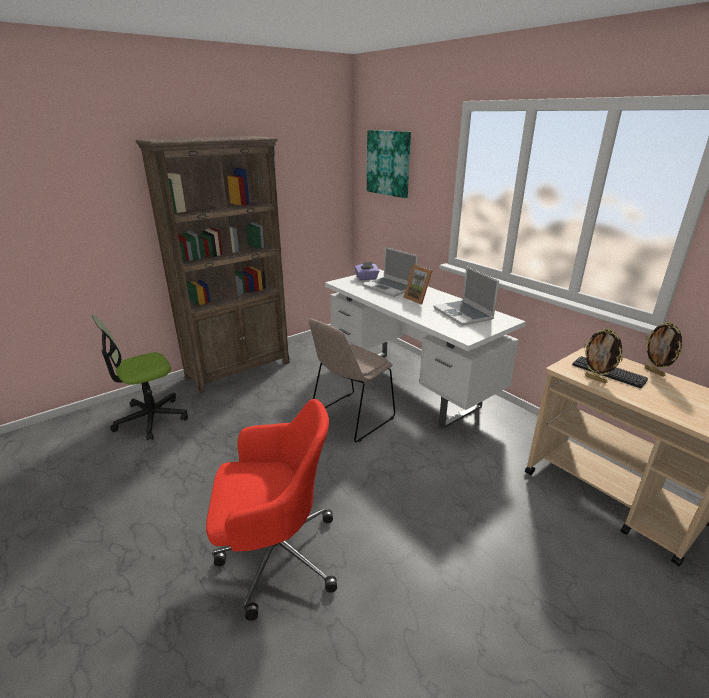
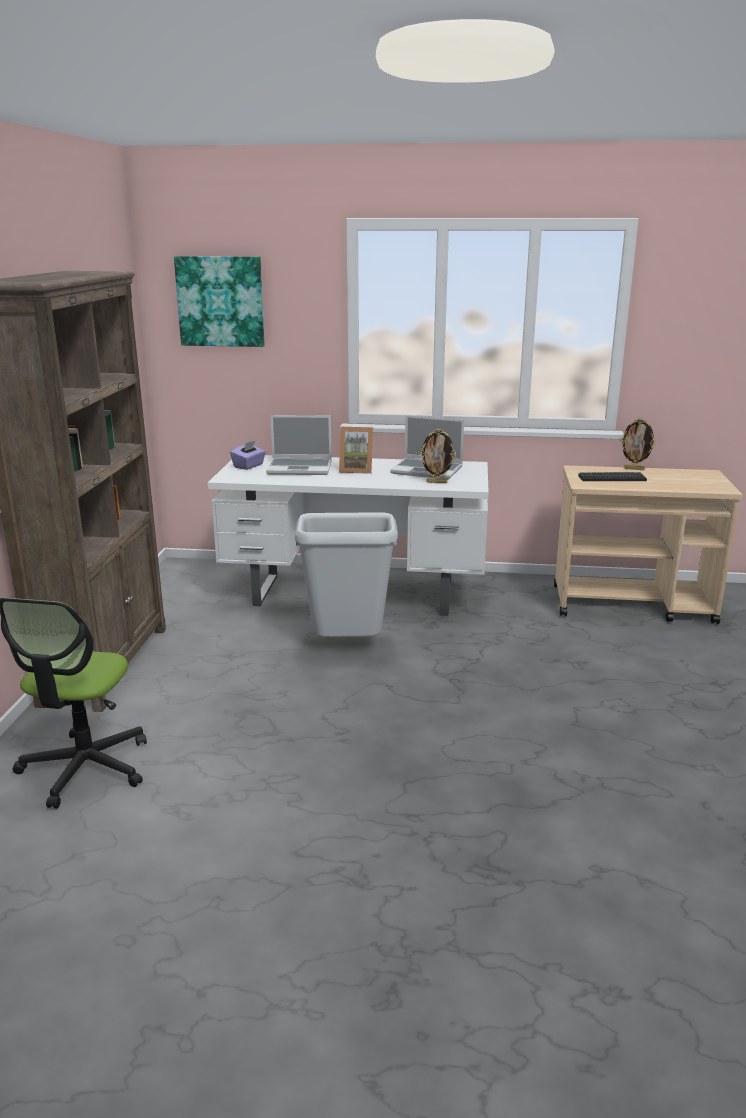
camera: 45 degrees left, 5 degrees down
red office chair [206,399,337,621] -> none
beige chair [309,318,395,442] -> grey trash can [295,512,398,637]
picture frame [584,328,623,383] -> picture frame moved to [420,429,456,483]

